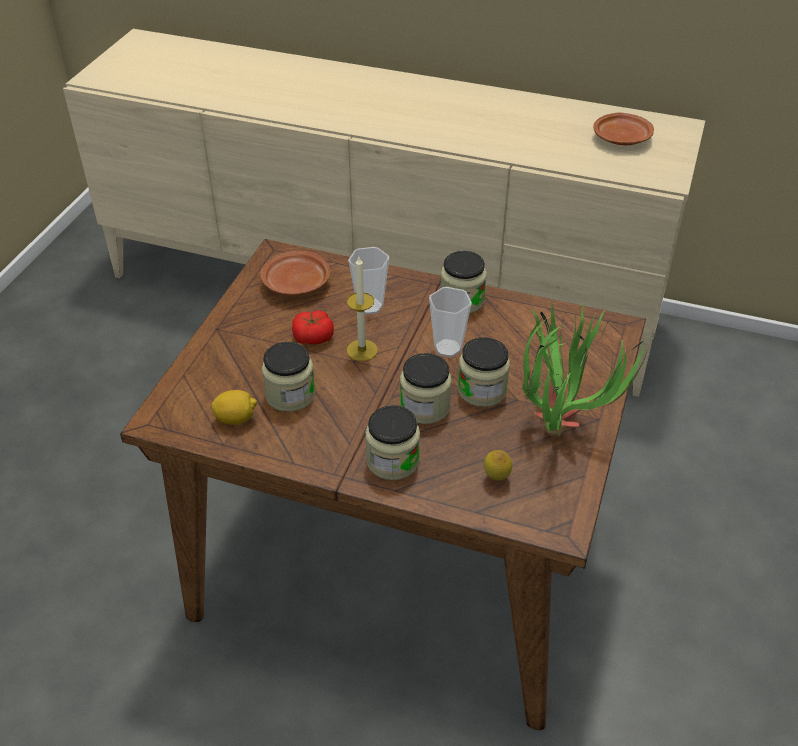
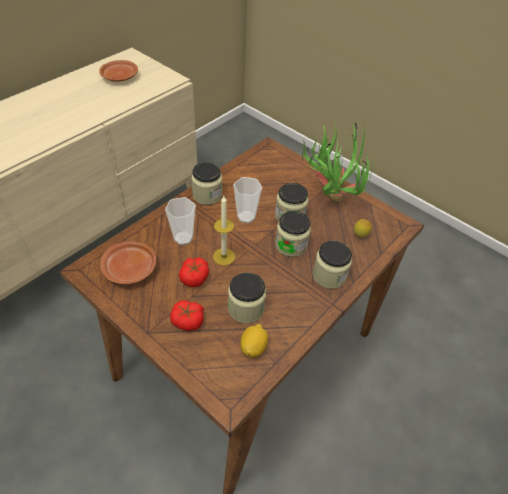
camera: 70 degrees left, 5 degrees up
none -> tomato [170,300,204,331]

